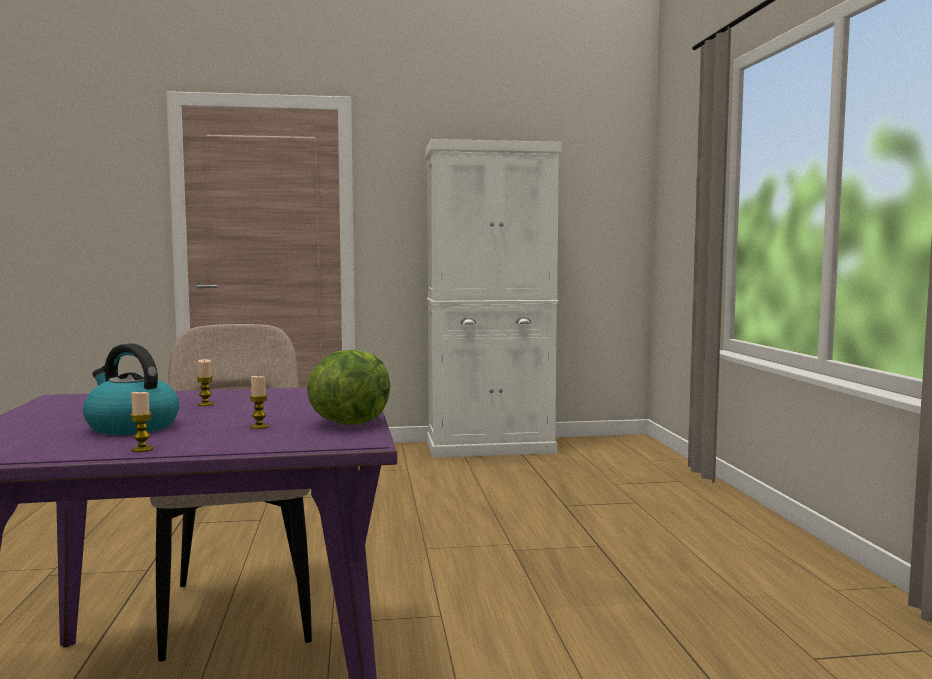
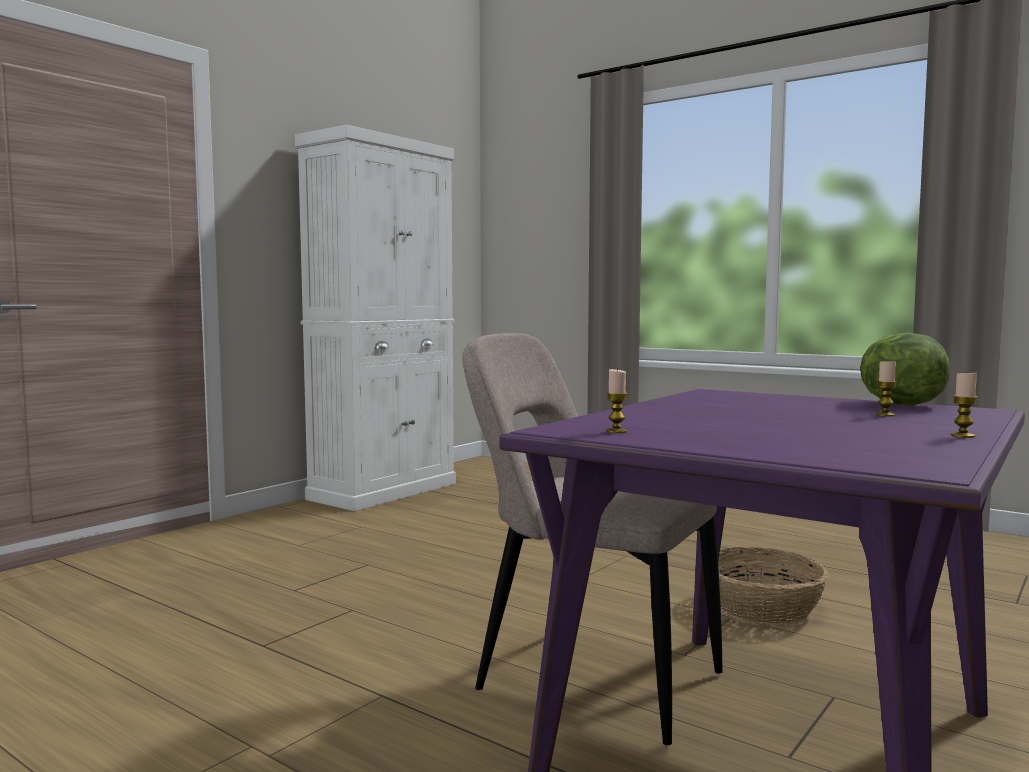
camera: 45 degrees left, 0 degrees up
kettle [83,343,179,435] -> none
candle [197,359,214,406] -> candle moved to [606,369,628,433]
none -> basket [718,547,828,626]

